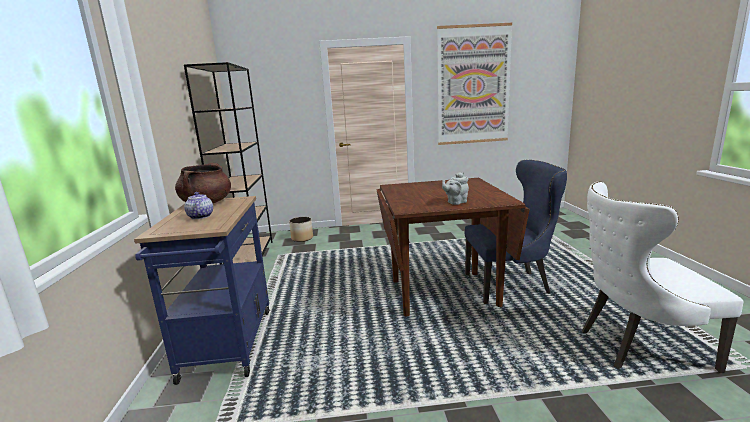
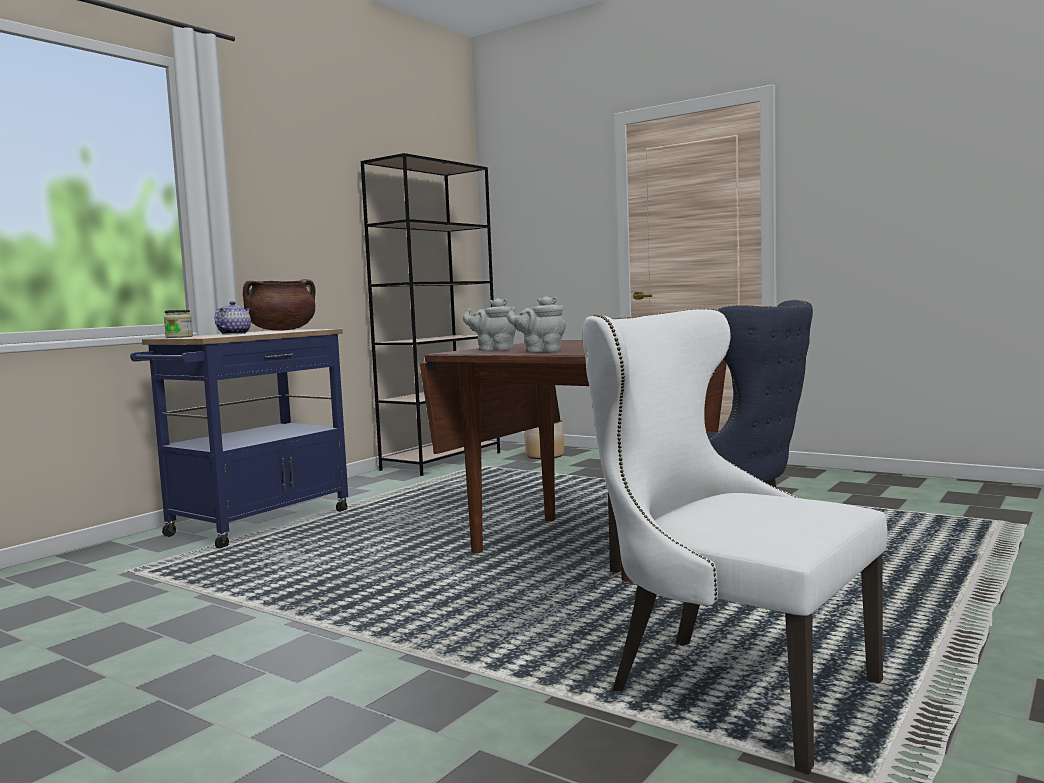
camera: 40 degrees right, 10 degrees down
picture [437,23,512,145] -> none
none -> jar [164,310,193,338]
none -> grey teapot [463,298,516,351]

